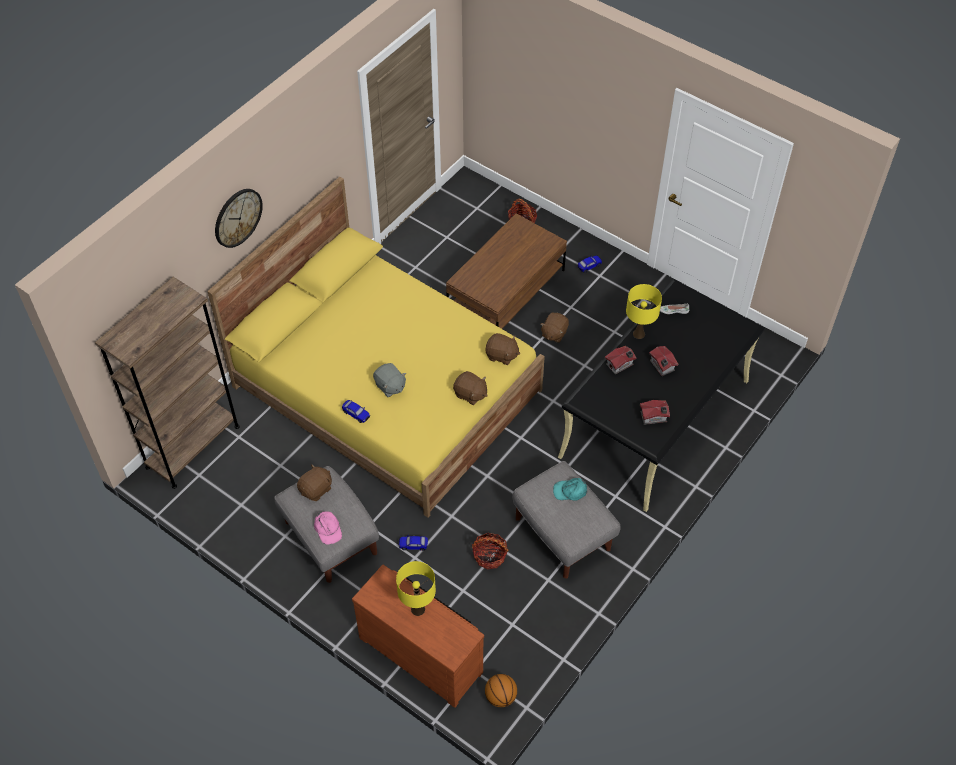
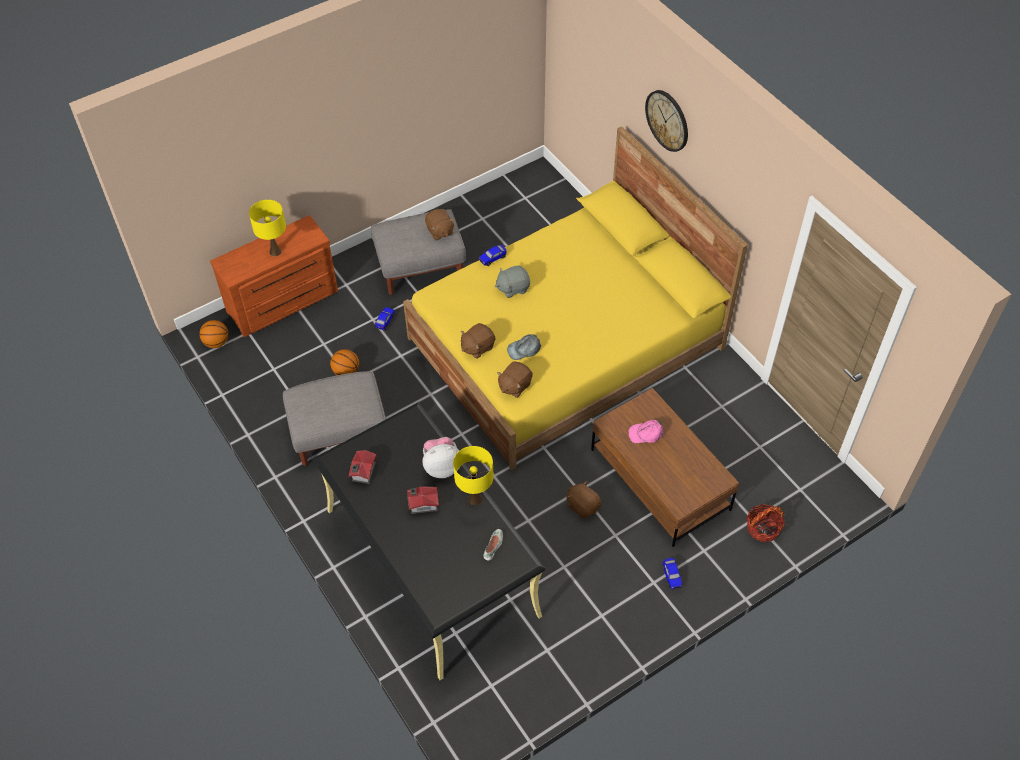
camera: 110 degrees right, 0 degrees up
brown bookcase [95,277,240,489] -> none
pink cap [314,511,342,544] -> pink cap moved to [629,420,664,443]
basket [472,532,509,569] -> basketball [330,349,359,375]
turquoise cap [553,478,587,501] -> none
toy house [605,346,637,375] -> plush toy [422,437,460,478]
none -> grey cap [507,334,541,360]

